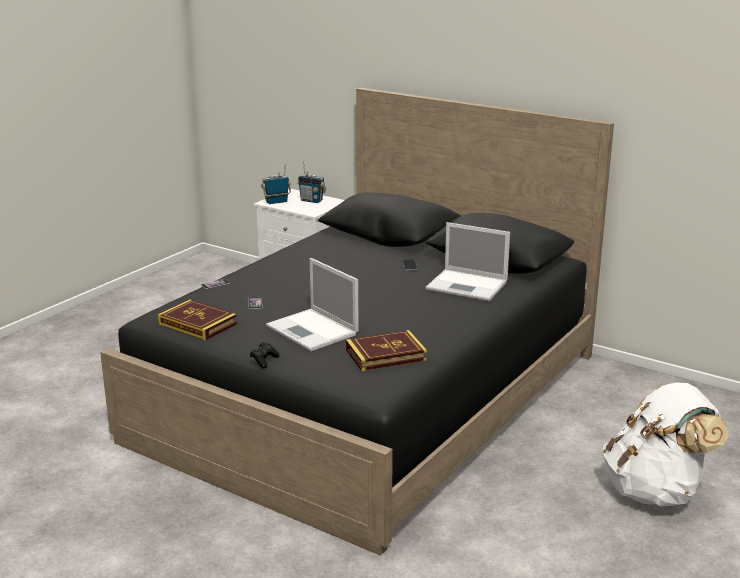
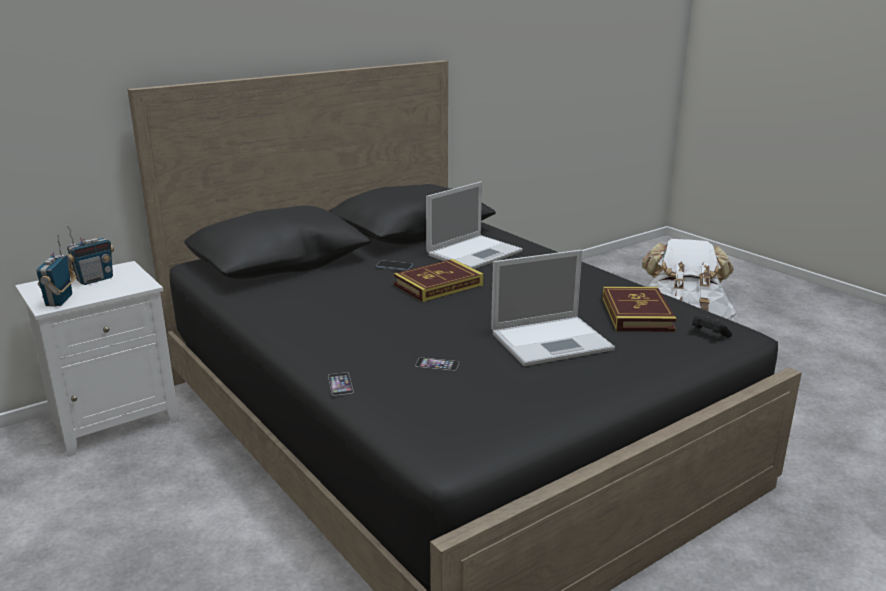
camera: 70 degrees left, 0 degrees up
book [158,300,237,340] -> book moved to [394,259,484,302]
black game controller [250,342,279,368] -> black game controller moved to [692,316,732,338]

